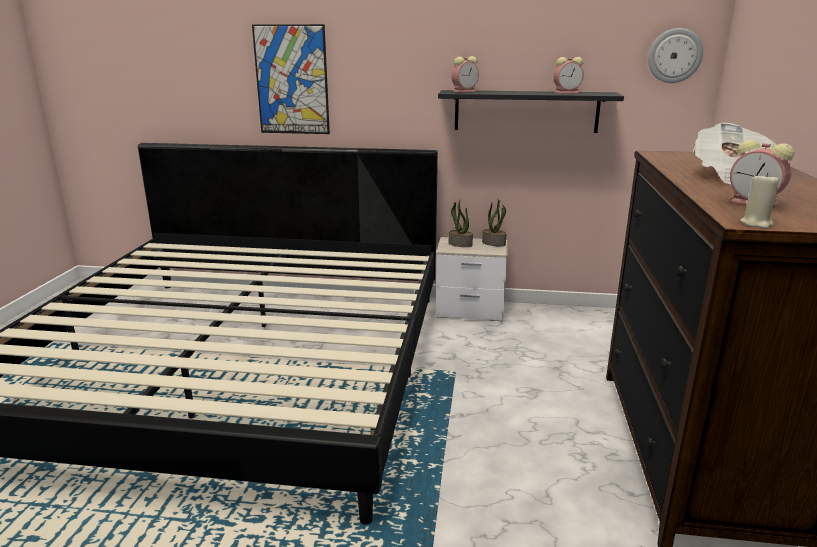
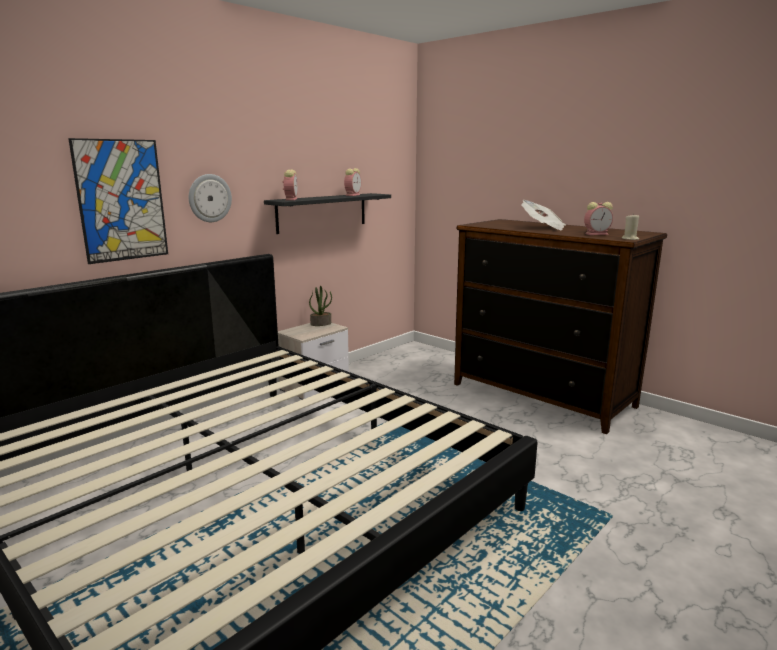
camera: 55 degrees left, 5 degrees down
potted plant [449,199,473,247] -> none
wall clock [648,28,703,83] -> wall clock moved to [189,174,232,222]

